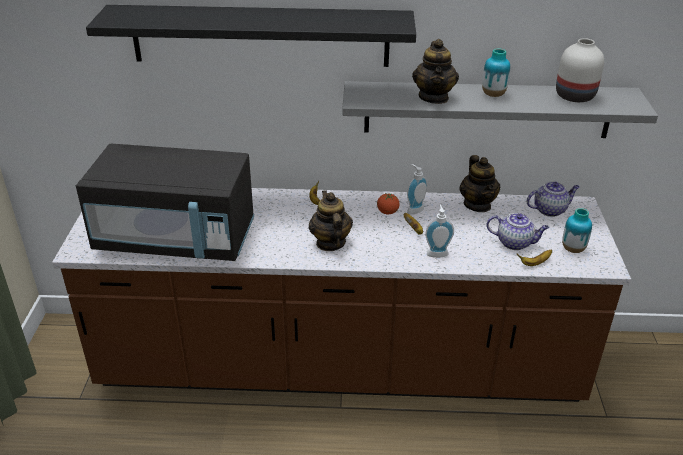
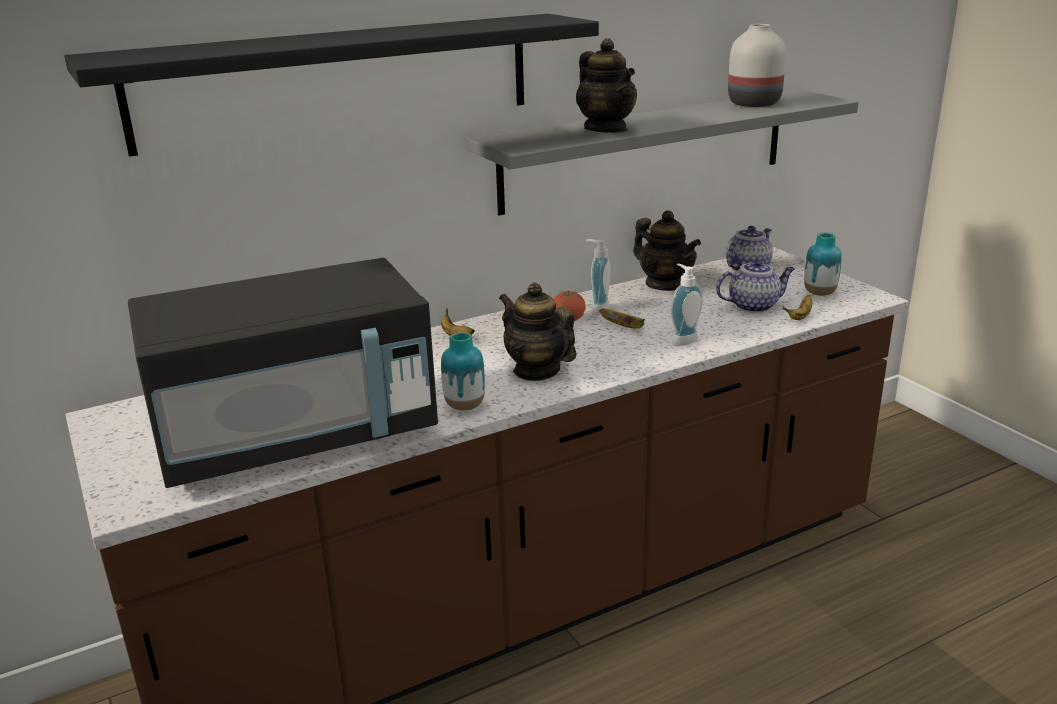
camera: 30 degrees left, 10 degrees down
vase [482,49,510,97] -> vase moved to [441,332,485,410]

